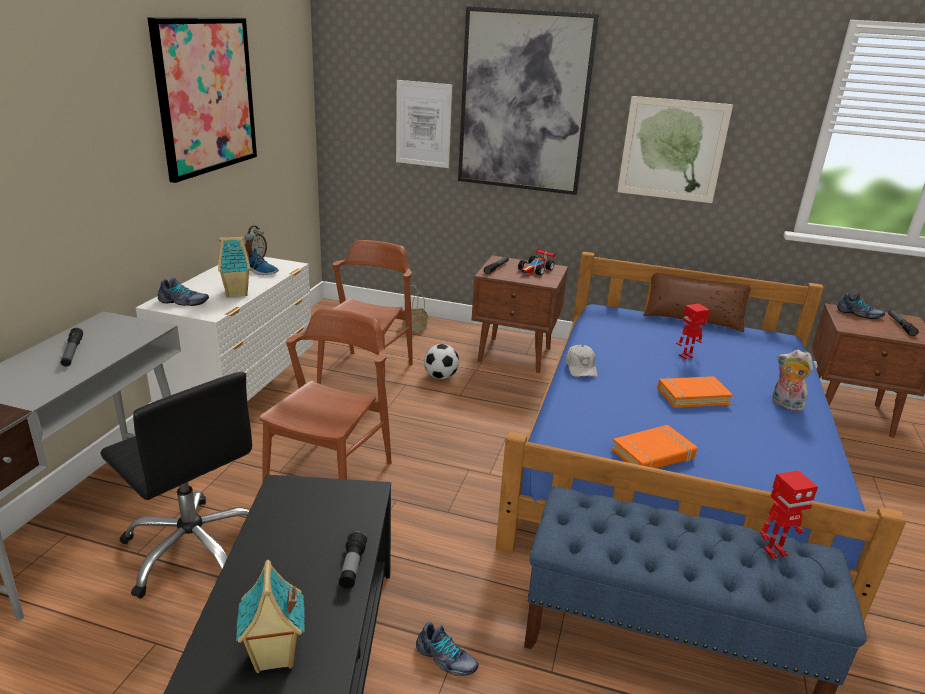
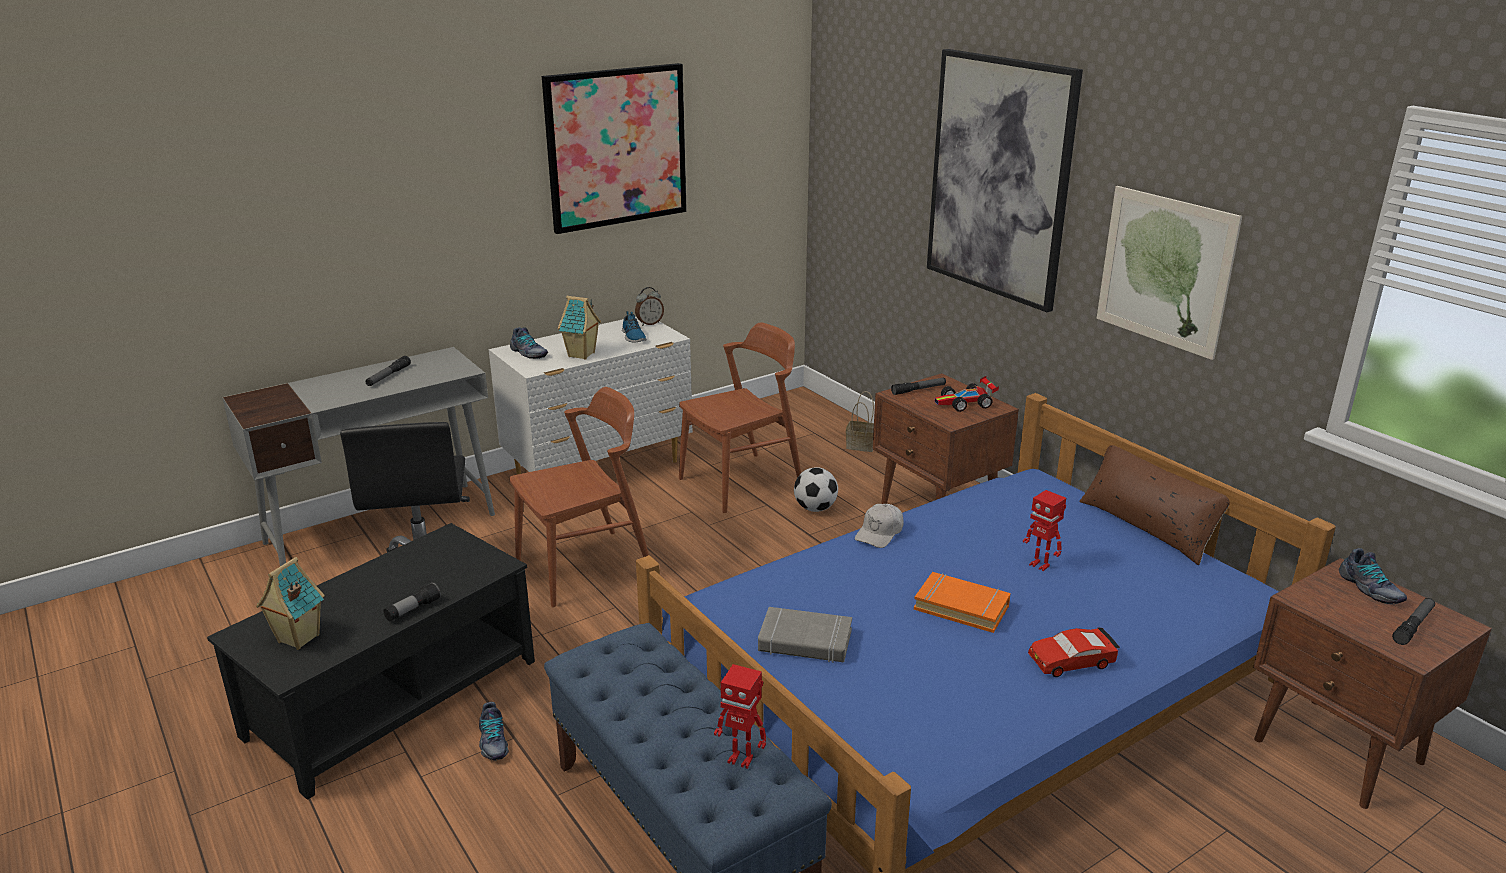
camera: 40 degrees right, 0 degrees up
picture [396,80,452,168] -> none
orange book [612,425,697,469] -> grey book [758,607,852,663]
toy robot [676,303,710,359] -> toy robot turned 150 degrees counterclockwise [1023,490,1066,572]
plush toy [772,349,813,411] -> red toy car [1028,628,1120,677]

